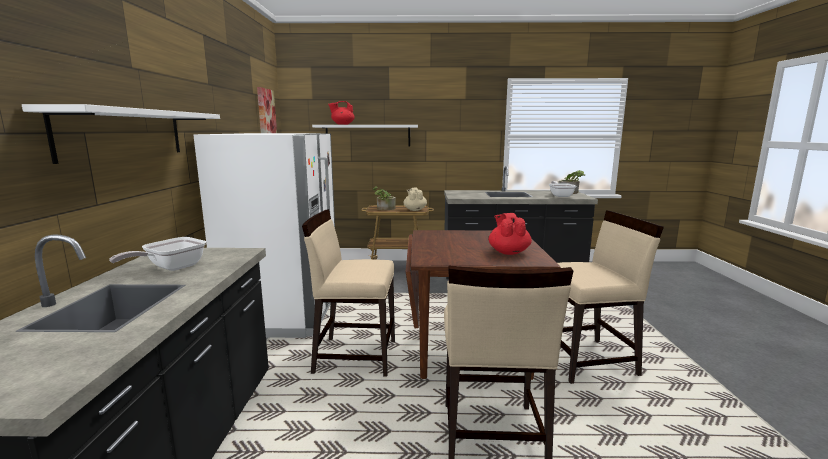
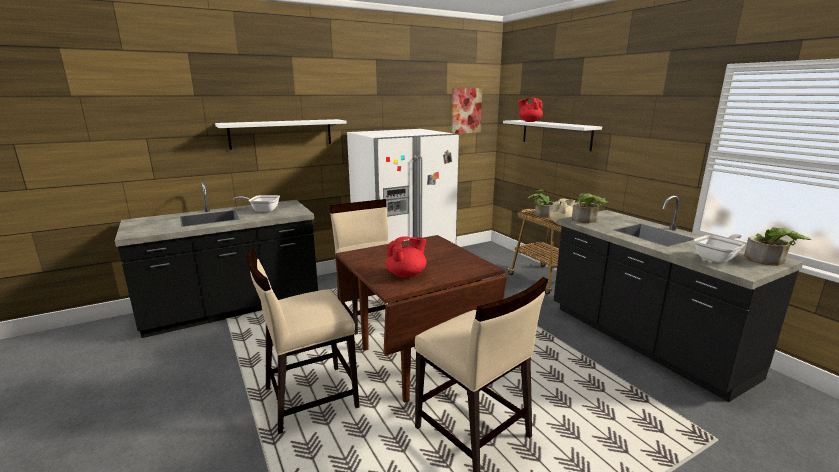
camera: 60 degrees right, 5 degrees up
none -> potted plant [572,193,609,223]

